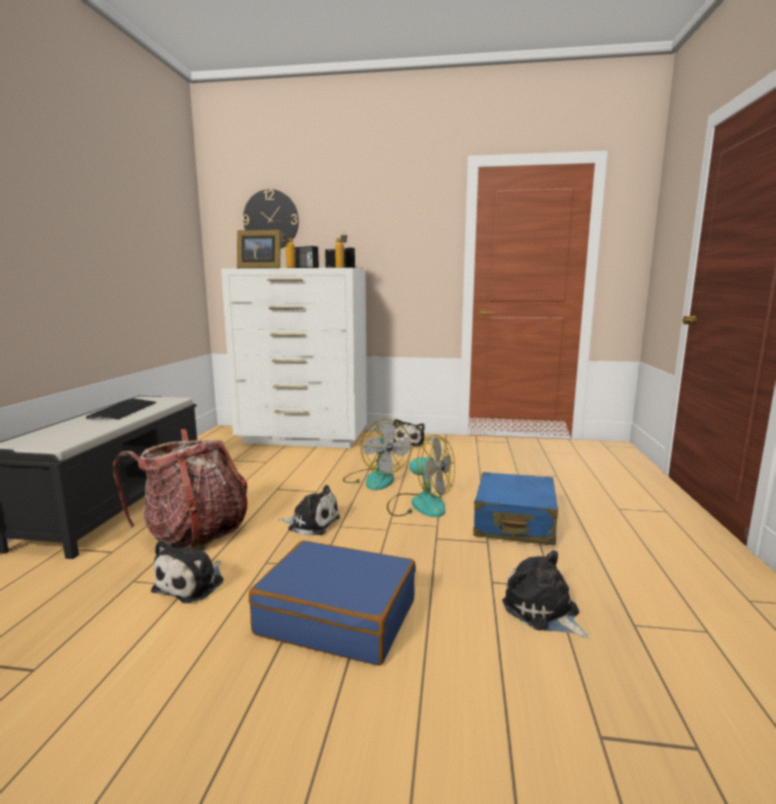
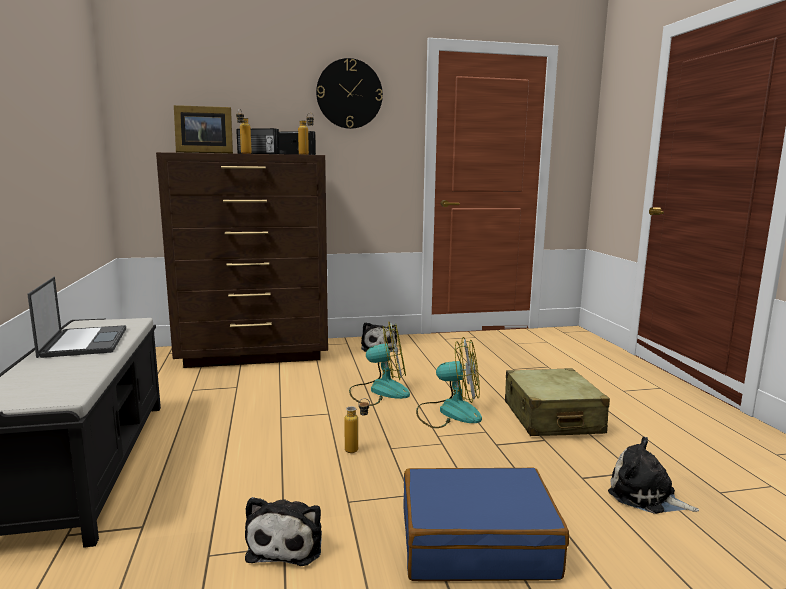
camera: 20 degrees left, 0 degrees up
keyboard [86,398,157,420] -> laptop [27,277,126,358]
backpack [113,429,247,551] -> none
white dresser [221,268,367,448] -> brown dresser [156,152,328,368]
wall clock [243,189,299,249] -> wall clock moved to [316,58,383,129]
plush toy [278,485,340,535] -> bottle [344,398,370,453]
fan [343,419,411,490] -> fan turned 45 degrees counterclockwise [349,321,410,406]
blue suitcase [473,472,558,545] -> beige suitcase [505,368,610,436]

